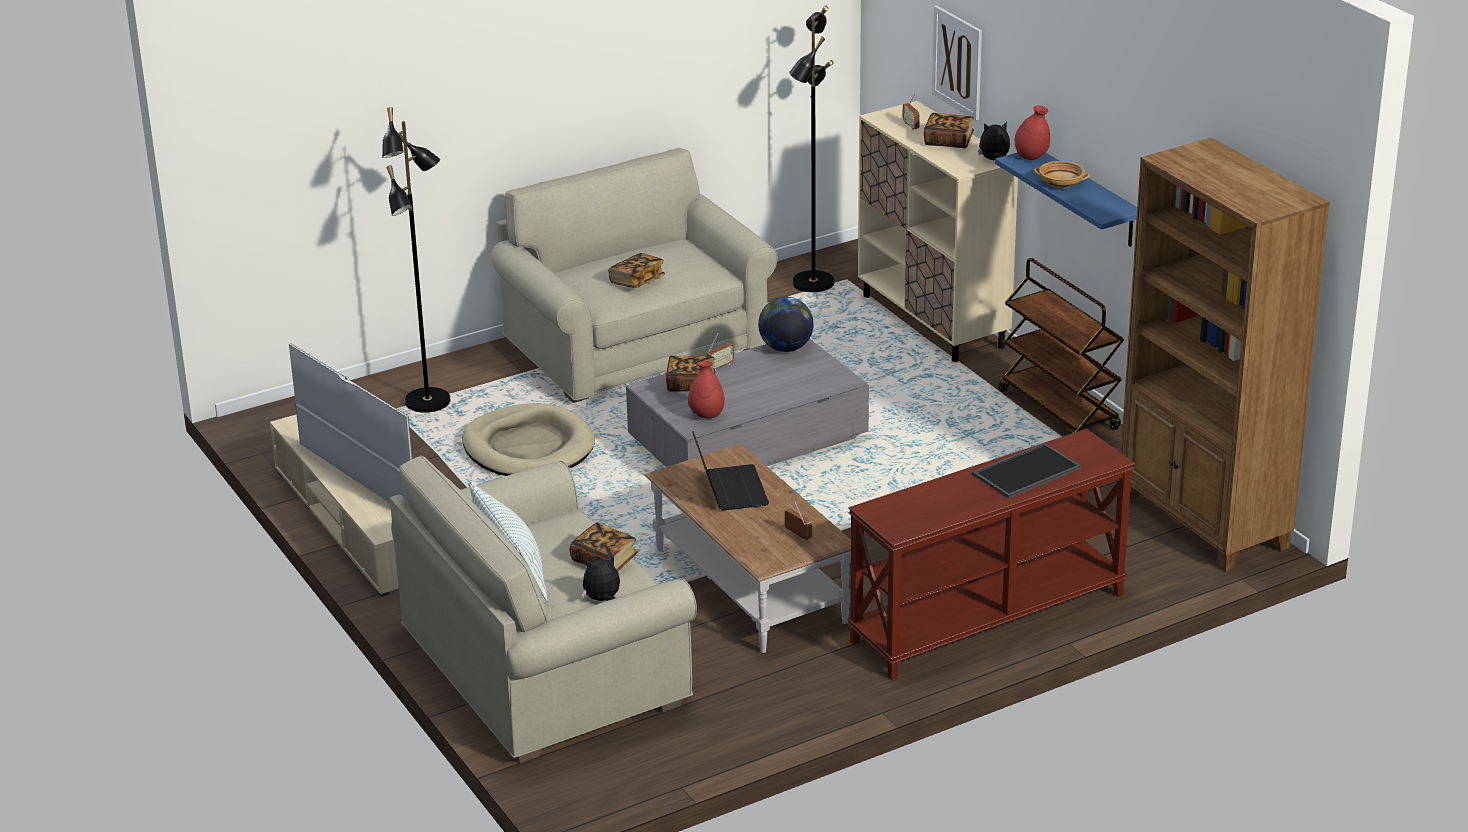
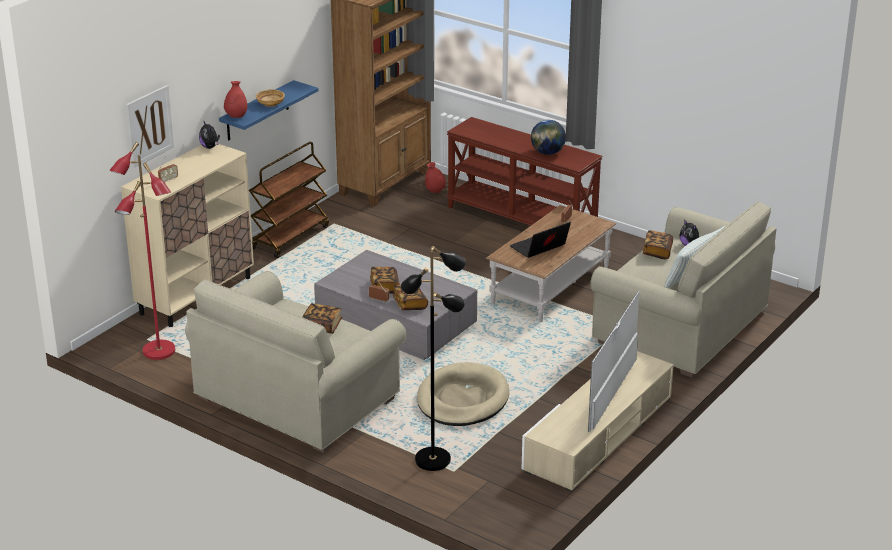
camera: 115 degrees left, 0 degrees up
red vase [688,361,725,419] -> red vase moved to [425,162,446,193]
globe [758,297,814,352] -> globe moved to [531,120,566,155]
black floor lamp [789,6,835,292] -> red floor lamp [109,142,175,360]
book [924,113,974,148] -> book moved to [370,267,400,293]
tray [972,443,1081,498] -> none

